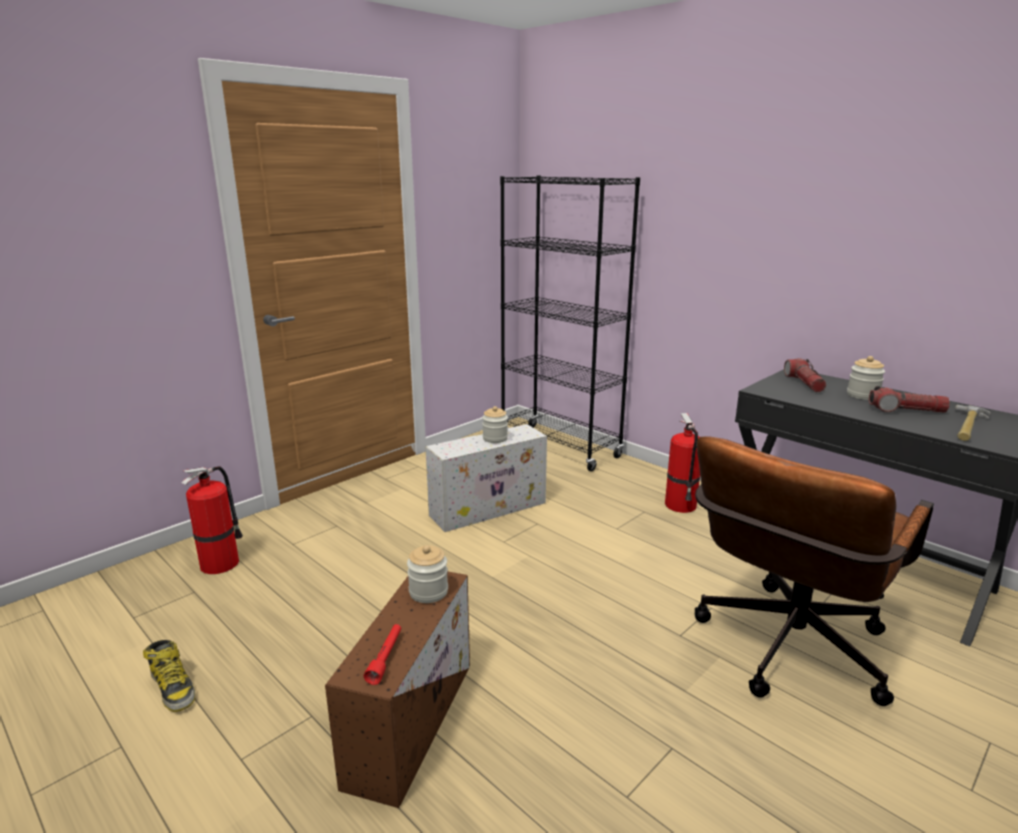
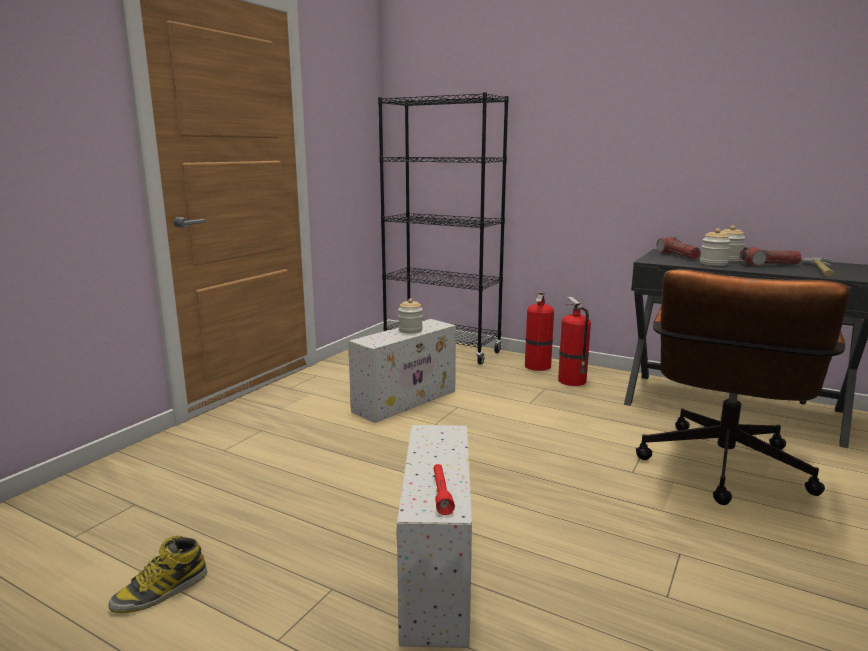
camera: 15 degrees left, 5 degrees down
boot [143,640,195,712] -> boot turned 105 degrees clockwise [108,536,207,614]
fire extinguisher [182,466,243,574] -> fire extinguisher moved to [525,292,554,371]
brown storage box [325,571,470,808] -> white storage box [397,425,472,648]
jar [407,545,448,603] -> jar moved to [700,228,731,266]

